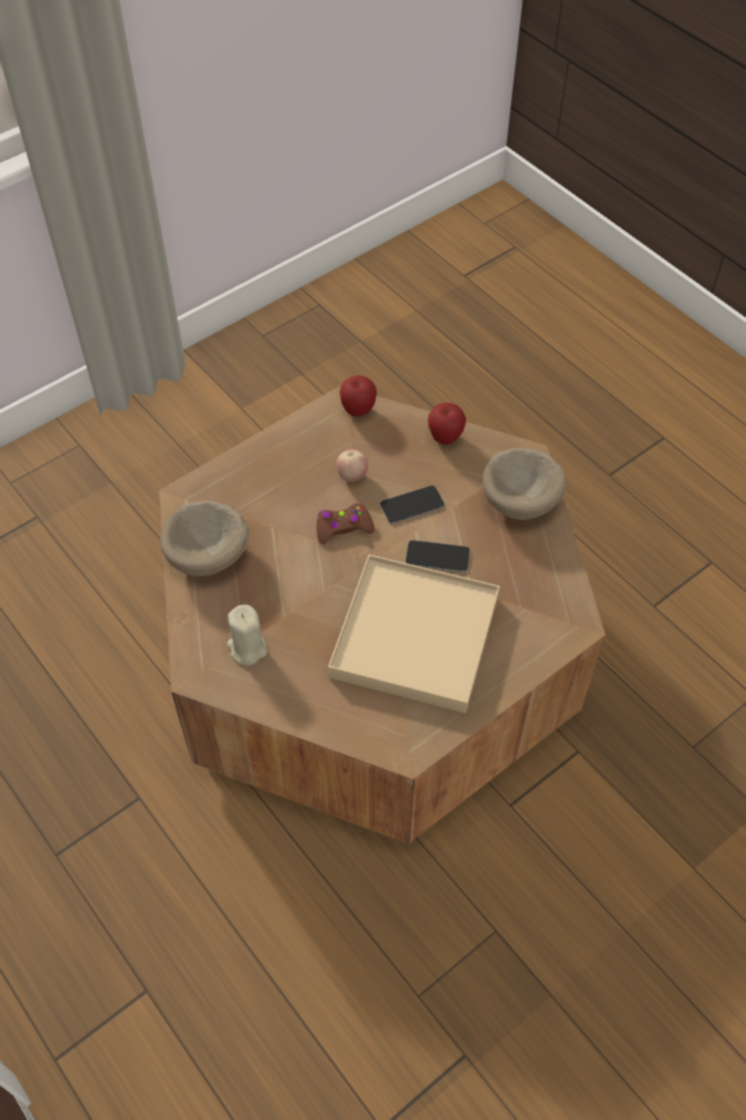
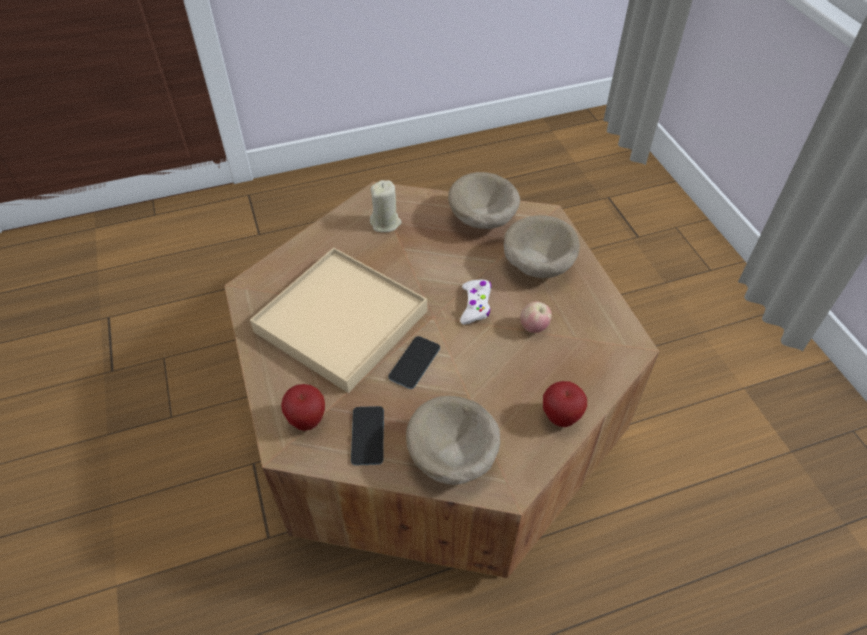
camera: 110 degrees right, 5 degrees down
brown game controller [316,503,375,544] -> white game controller [460,280,492,325]
apple [340,375,377,417] -> apple moved to [281,384,325,431]
phone [380,486,444,524] -> phone moved to [351,406,384,465]
none -> beige bowl [504,215,580,278]

